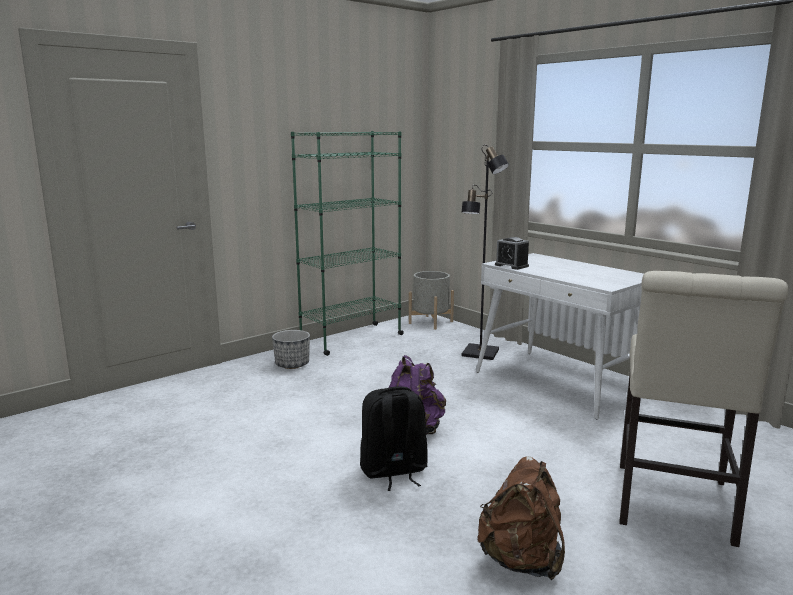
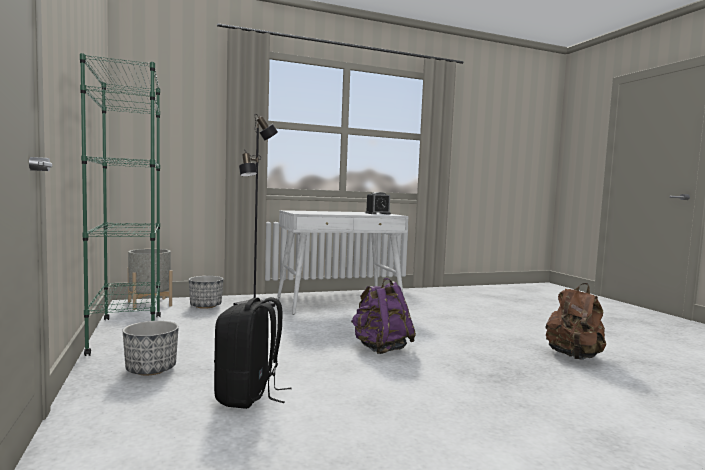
camera: 70 degrees left, 10 degrees down
black backpack [360,386,428,491] -> black backpack moved to [214,297,292,409]
alarm clock [495,237,529,270] -> alarm clock moved to [366,192,391,215]
beige stool [620,271,788,547] -> none
none -> planter [189,276,223,309]

